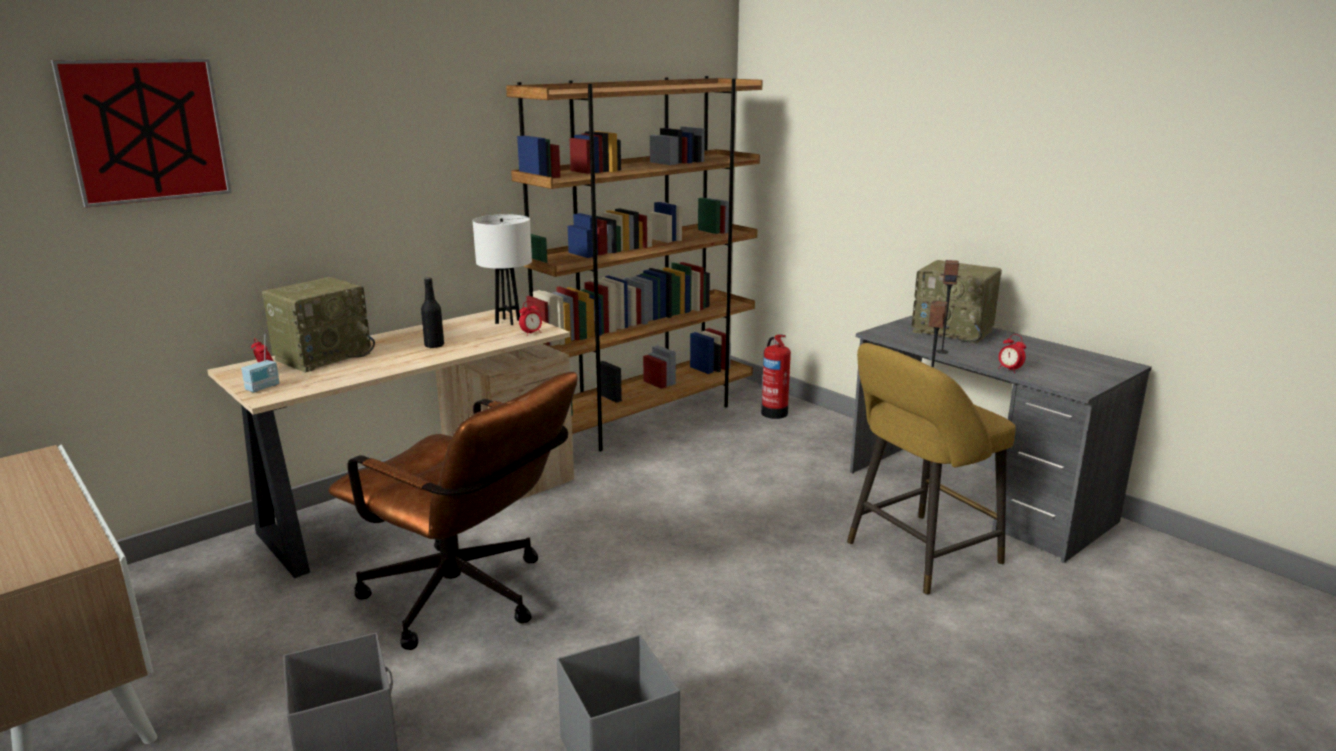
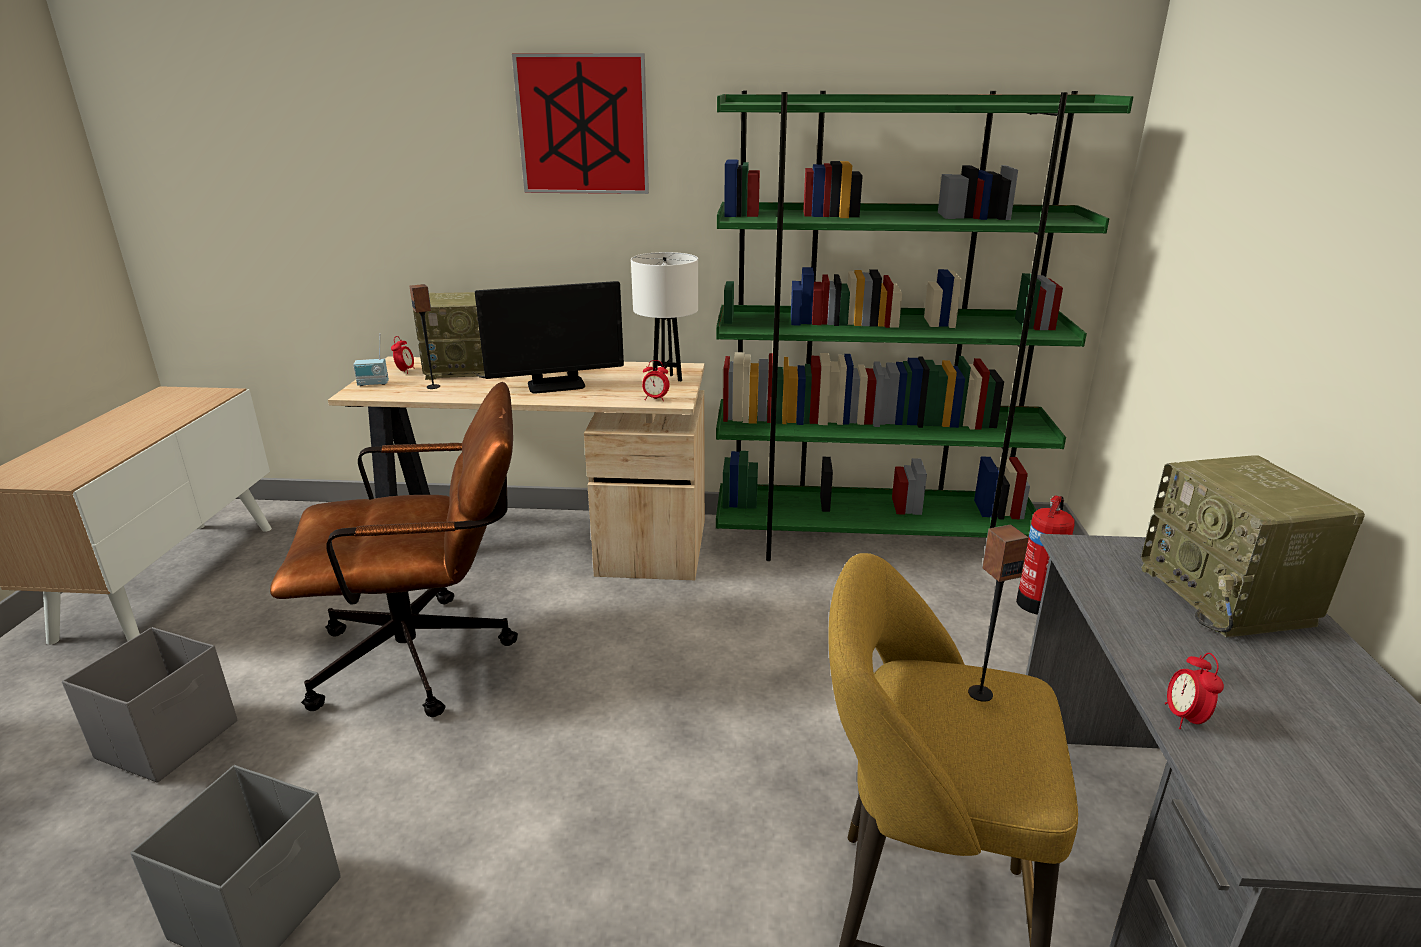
camera: 45 degrees right, 5 degrees up
picture [51,59,232,208] -> picture moved to [512,53,649,194]
brown office chair [329,372,578,650] -> brown office chair turned 90 degrees counterclockwise [270,382,518,717]
black bottle [421,277,444,348] -> monitor [475,281,624,394]
brown bookcase [506,76,763,451] -> green bookcase [716,91,1134,561]
speaker [936,260,959,354] -> speaker moved to [409,284,440,389]

